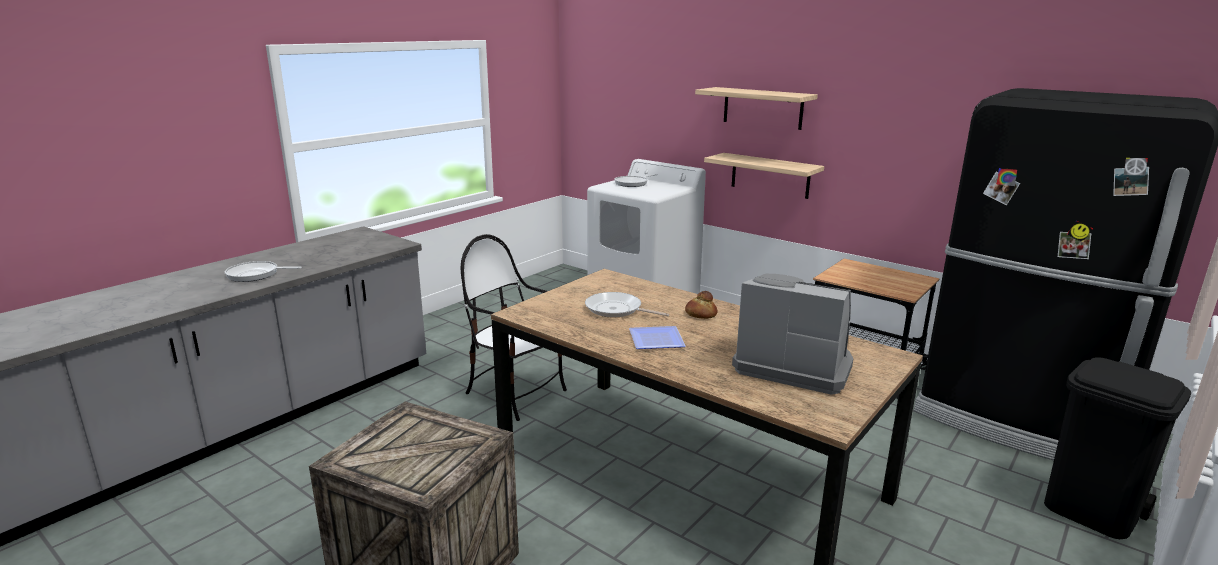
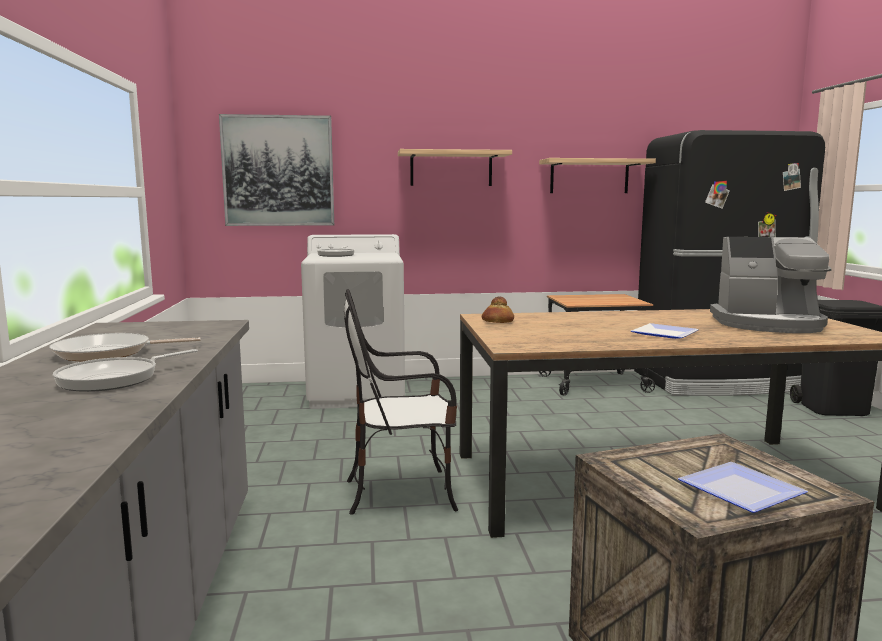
camera: 45 degrees left, 10 degrees down
frying pan [585,292,669,317] -> frying pan moved to [49,333,201,361]
bread [685,291,718,319] -> bread moved to [481,296,514,323]
shelf [704,153,824,199] -> shelf moved to [539,158,656,193]
coffee machine [732,274,853,395] -> coffee machine turned 150 degrees counterclockwise [710,237,832,333]
none -> picture [219,114,334,226]
none -> plate [678,462,808,513]

